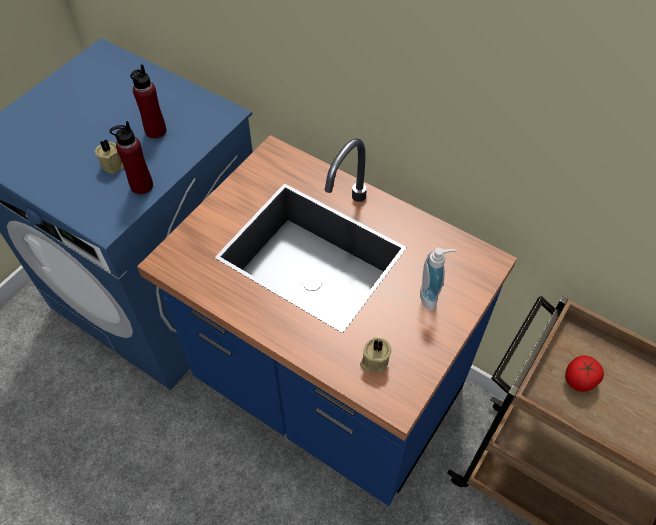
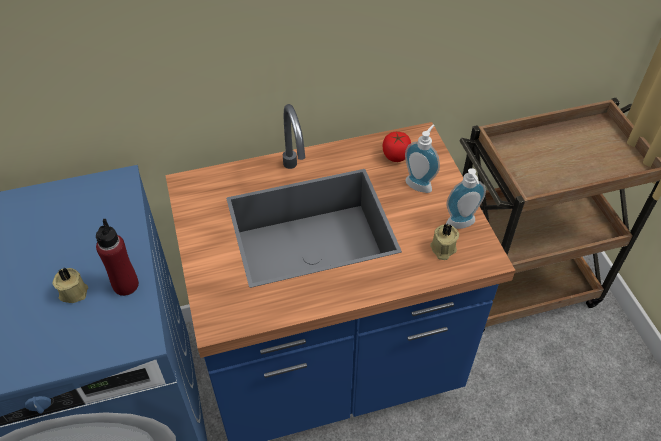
camera: 50 degrees left, 5 degrees down
red bottle [130,64,166,139] -> none
tomato [565,356,604,392] -> tomato moved to [383,132,411,162]
none -> soap dispenser [446,168,486,229]

